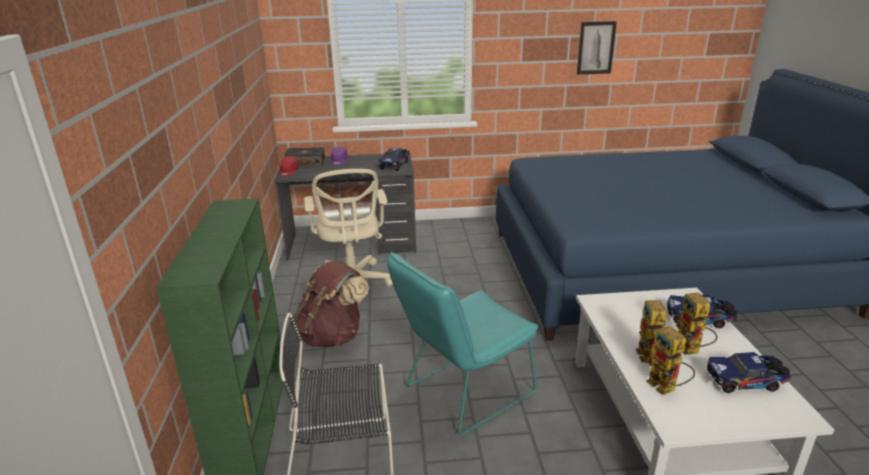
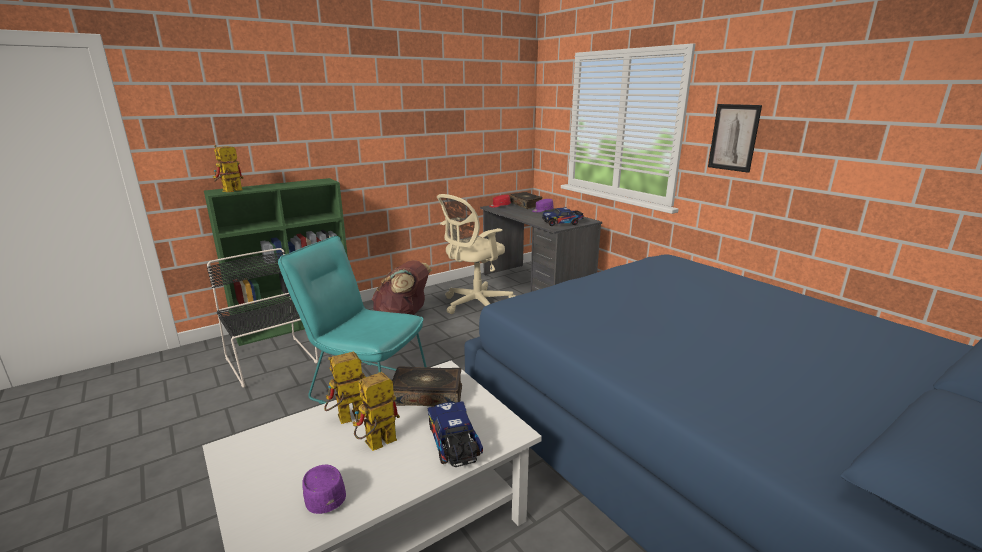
camera: 60 degrees right, 5 degrees down
picture [577,21,617,74] -> picture moved to [708,104,762,173]
toy robot [645,326,695,395] -> toy robot moved to [213,145,243,192]
toy truck [707,352,791,393] -> purple cap [302,465,346,514]
none -> book [392,366,462,407]

